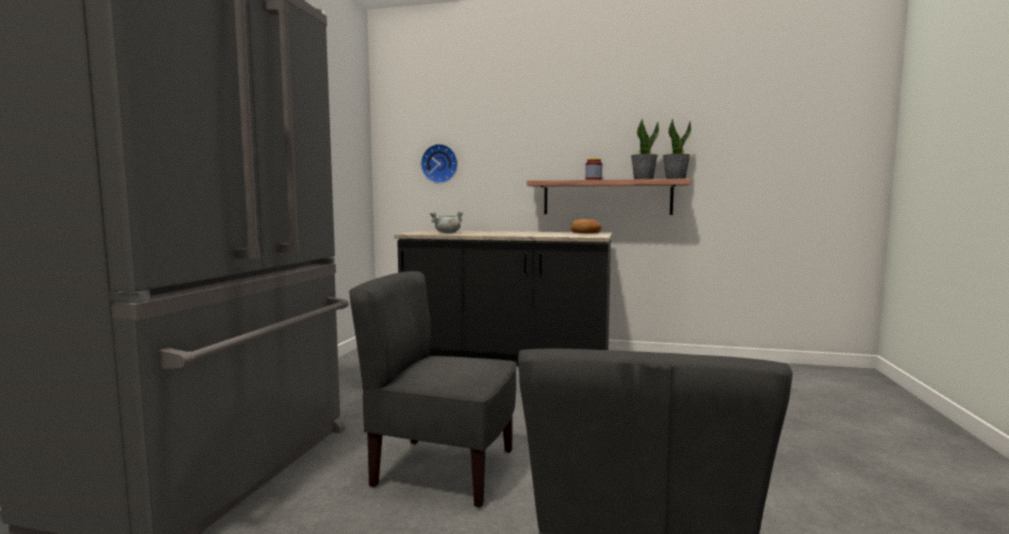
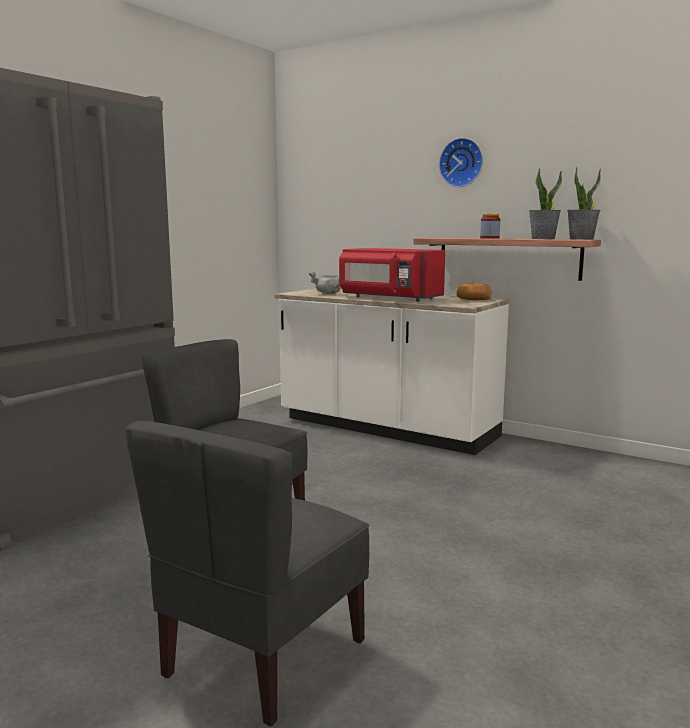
camera: 20 degrees right, 5 degrees up
black counter [394,230,612,366] -> white counter [274,289,510,455]
wall clock [421,144,458,184] -> wall clock moved to [439,138,483,187]
none -> red microwave [339,248,445,302]

